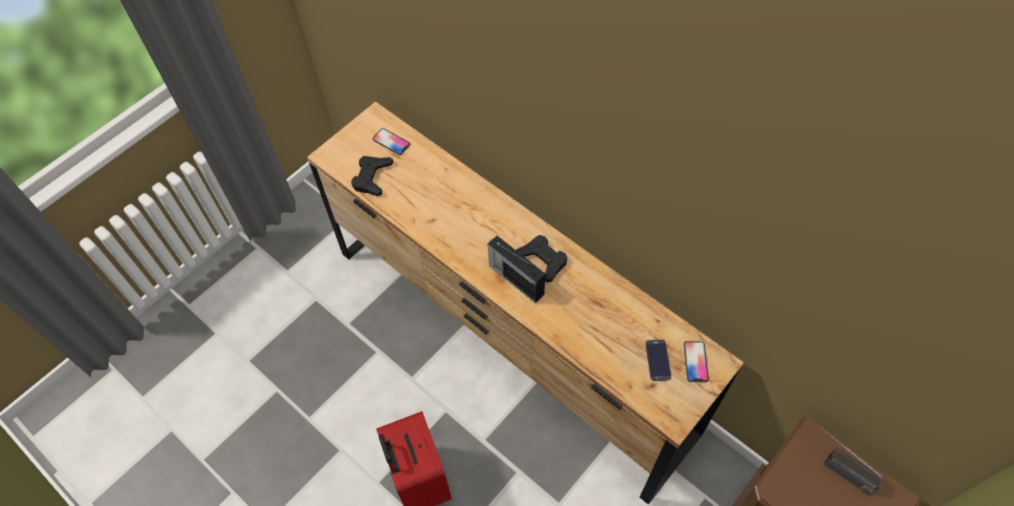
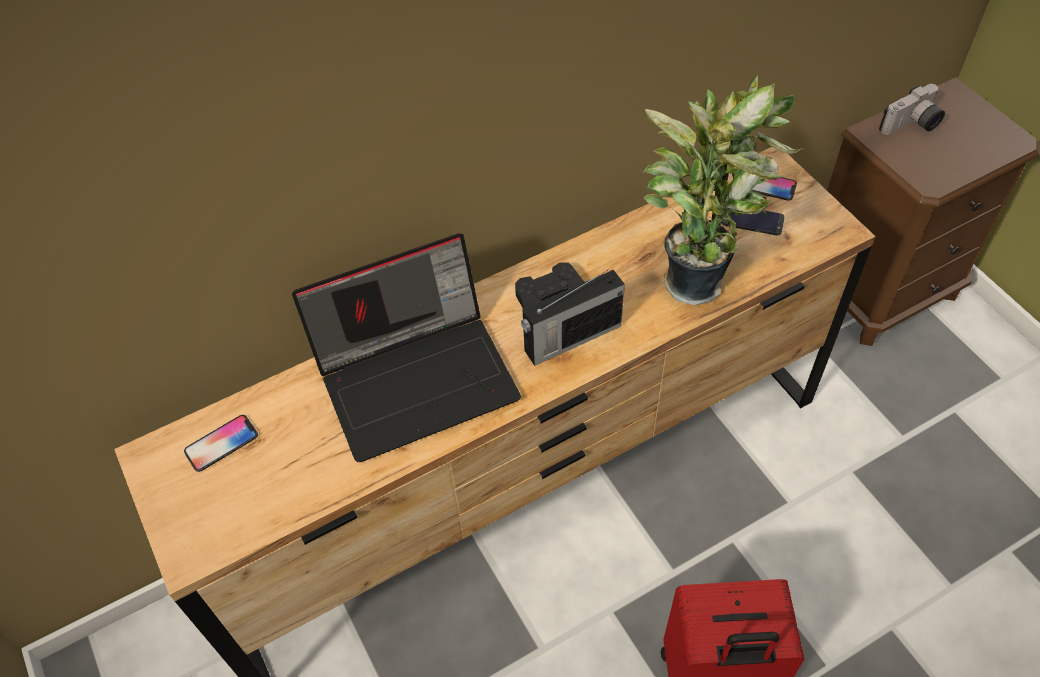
camera: 70 degrees left, 5 degrees down
black game controller [351,156,393,196] -> none
radio [817,425,884,495] -> camera [879,84,945,135]
none -> laptop [292,233,521,462]
none -> potted plant [643,75,804,305]

